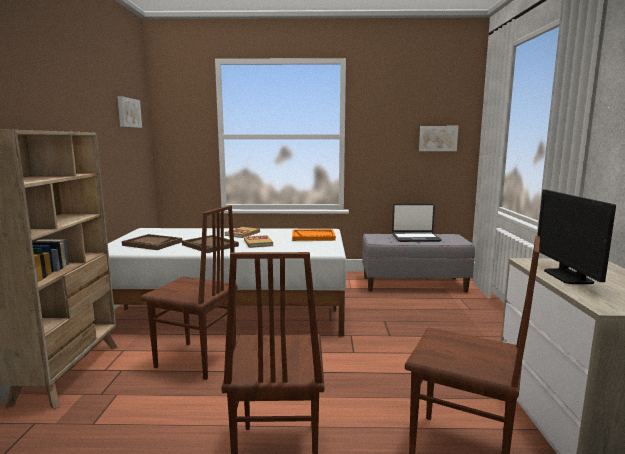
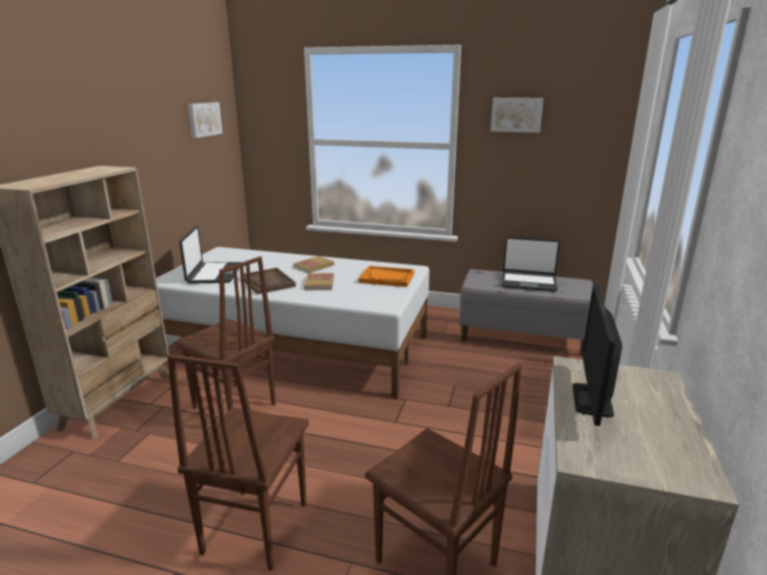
camera: 15 degrees right, 10 degrees up
brown tray [122,234,182,250] -> laptop [179,226,241,284]
picture [419,126,459,151] -> picture moved to [490,98,544,133]

